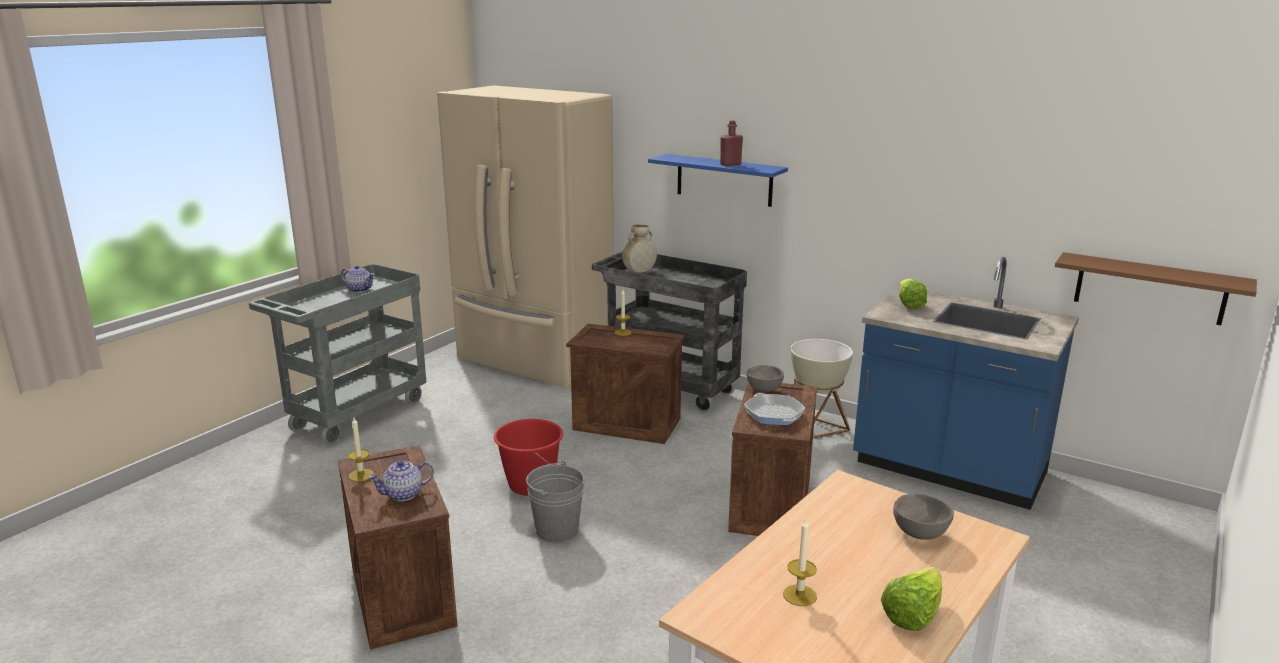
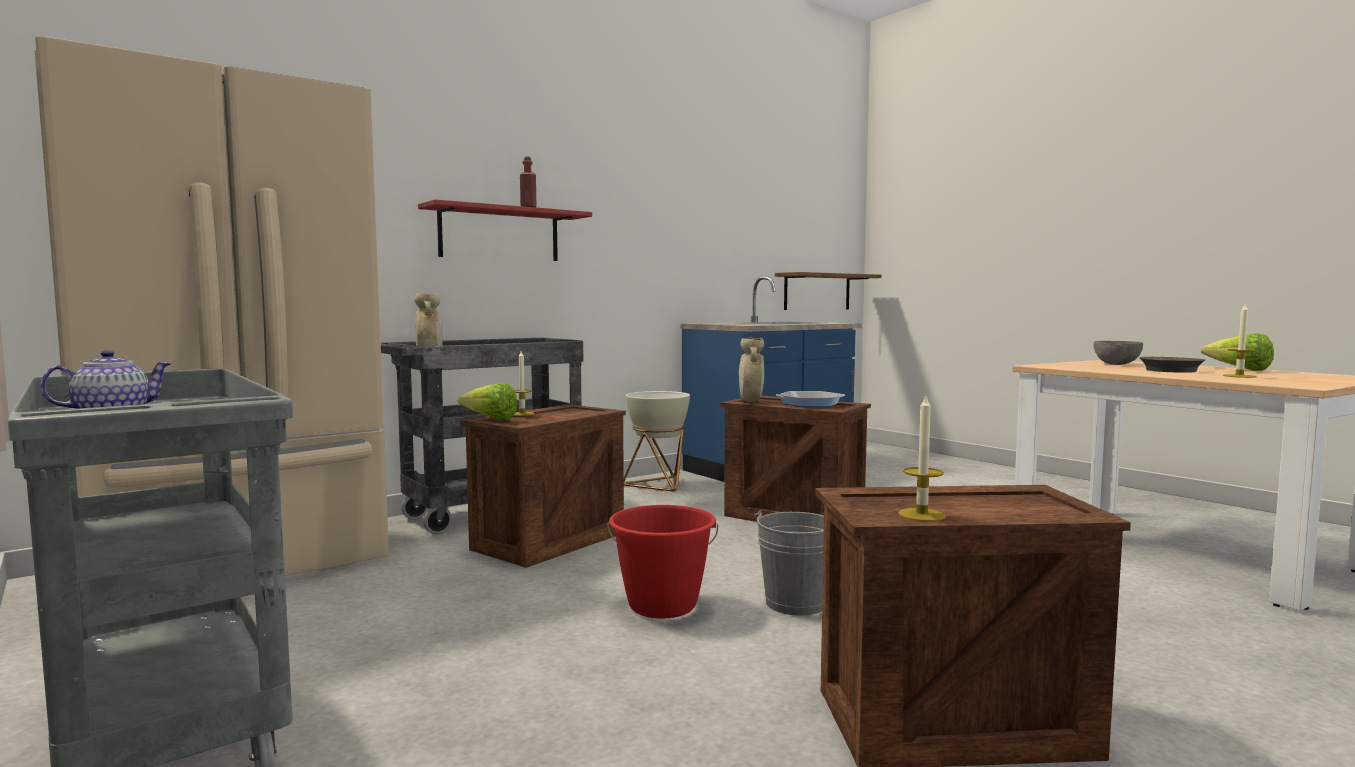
camera: 70 degrees left, 15 degrees down
teapot [368,460,434,501] -> none
blue shelf [648,154,788,207] -> red shelf [418,199,592,261]
grey bowl [746,365,784,392] -> beige vase [739,338,764,402]
lettuce [899,279,927,309] -> lettuce moved to [458,383,517,420]
none -> brown frying pan [1139,357,1205,373]

